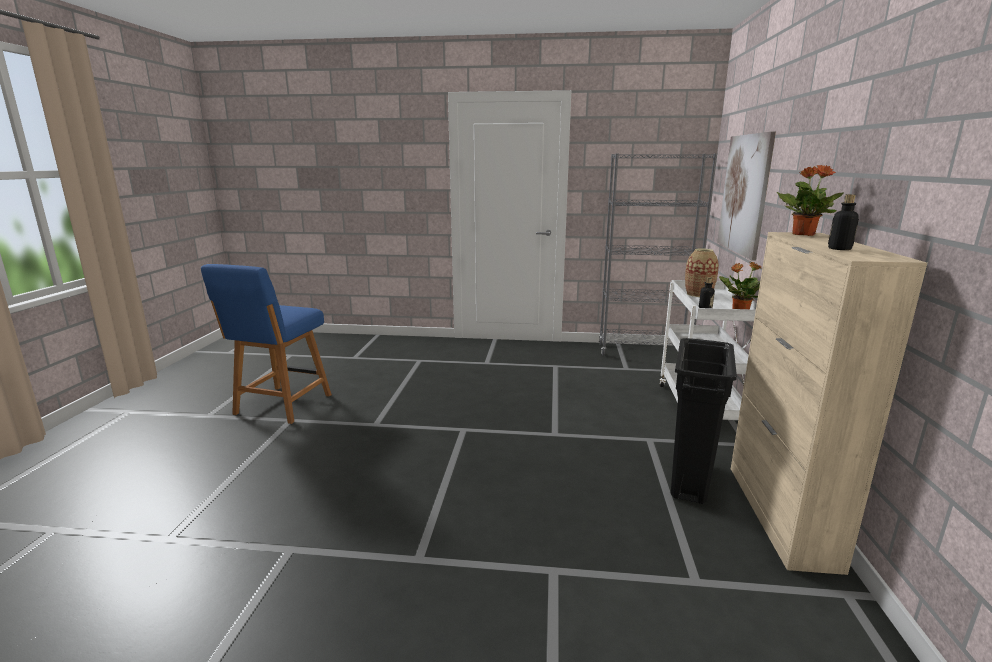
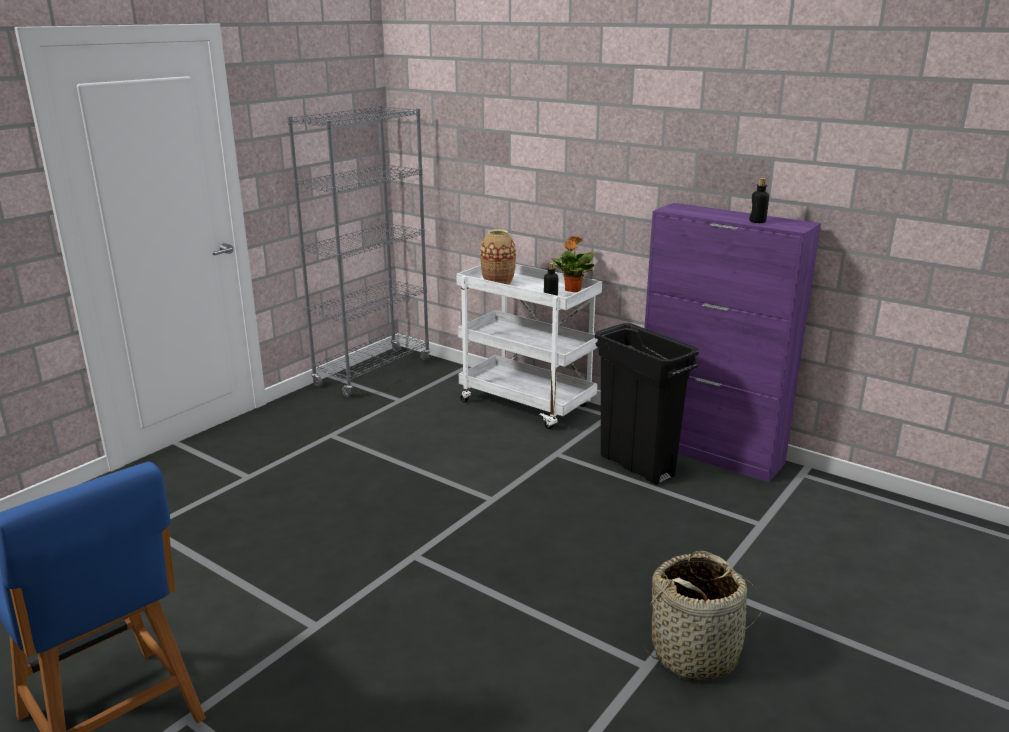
camera: 60 degrees left, 5 degrees up
picture [717,131,776,261] -> none
beige cabinet [731,232,928,575] -> purple cabinet [644,203,821,482]
potted plant [777,165,844,236] -> none
none -> basket [643,551,763,680]

